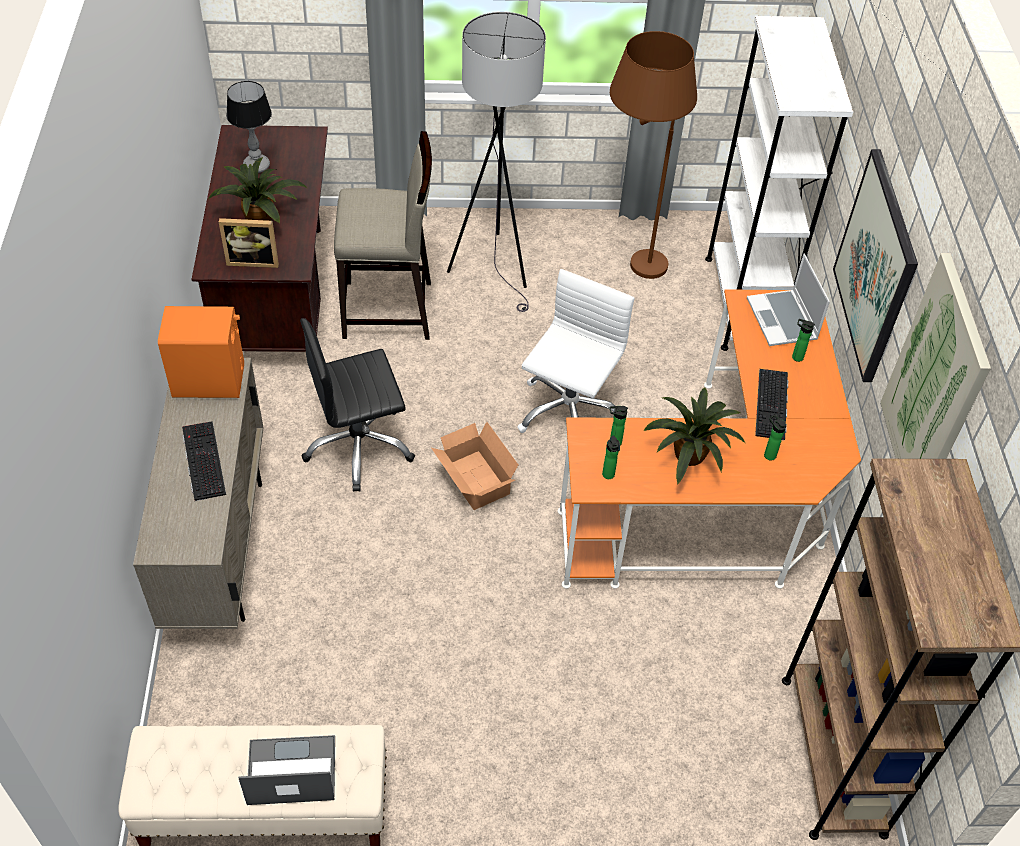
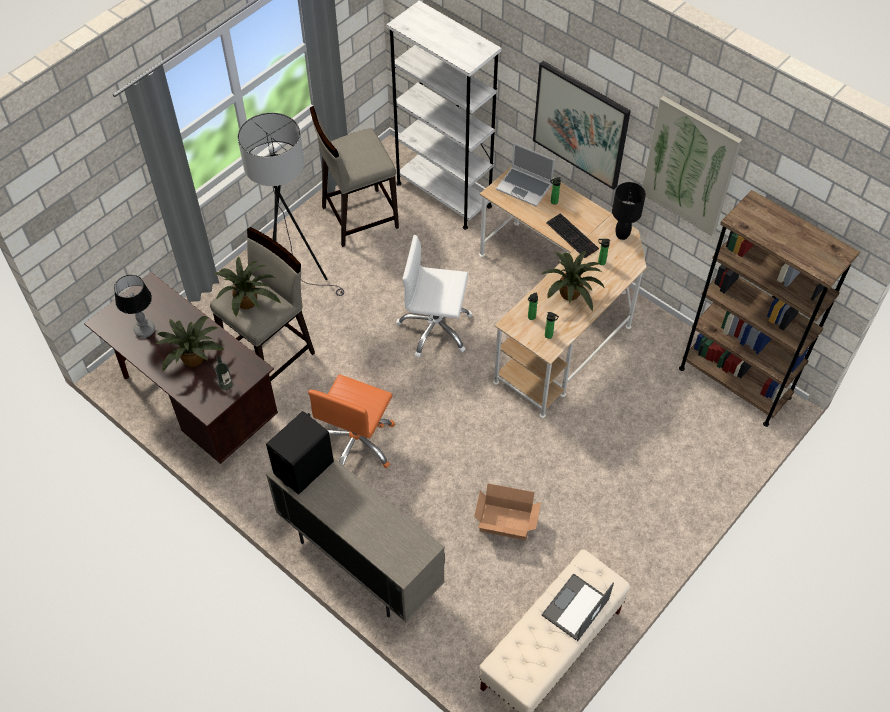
camera: 45 degrees left, 5 degrees up
orange speaker [158,306,244,398] -> black speaker [266,411,334,494]
keyboard [182,421,226,501] -> none
picture frame [219,218,279,268] -> bottle [215,356,233,390]
black office chair [300,318,415,492] -> orange office chair [308,374,395,468]
cardboard box [431,422,518,510] -> cardboard box moved to [474,483,541,540]
white office chair [517,269,634,433] -> white office chair turned 60 degrees counterclockwise [396,235,473,358]
orange desk [557,289,861,589] -> beige desk [479,166,647,418]
brown floor lamp [610,31,697,279] -> beige stool [310,106,399,247]
none -> potted plant [214,257,281,316]
none -> black table lamp [612,182,646,240]

